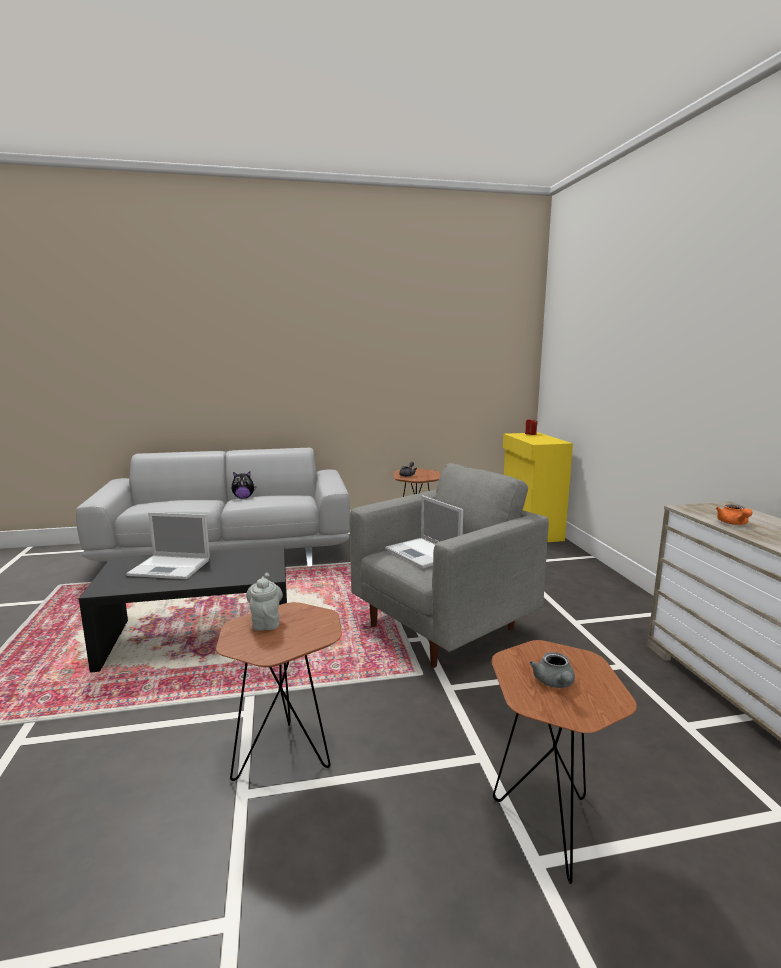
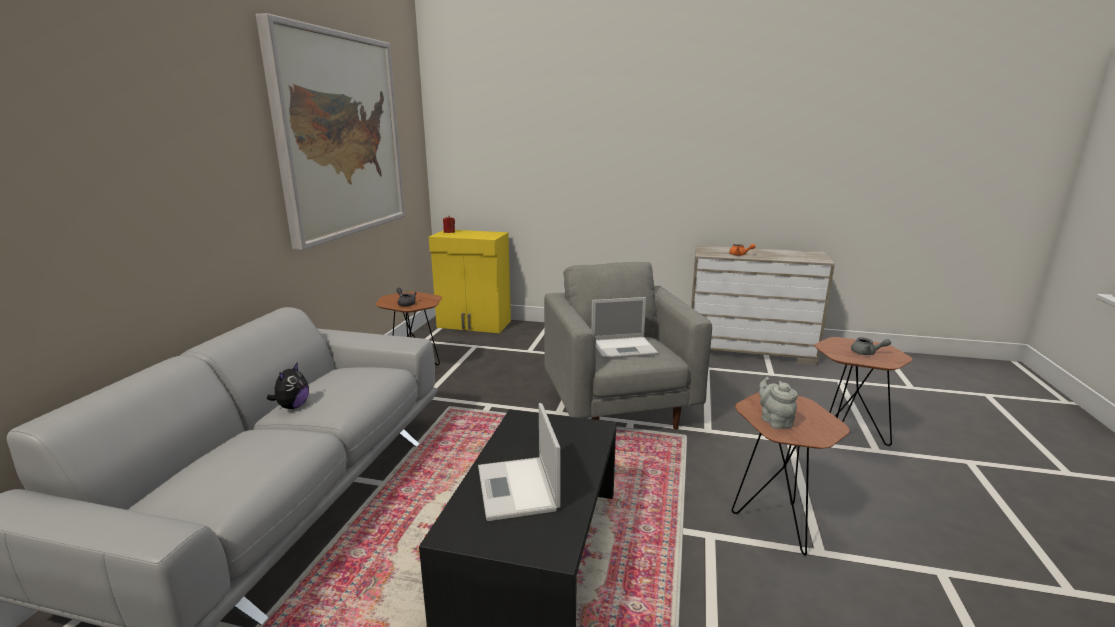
camera: 65 degrees left, 5 degrees up
laptop [126,512,210,579] -> laptop turned 135 degrees clockwise [478,403,561,521]
grey teapot [246,573,283,631] -> grey teapot turned 60 degrees clockwise [759,377,798,429]
none -> picture [256,13,405,250]

